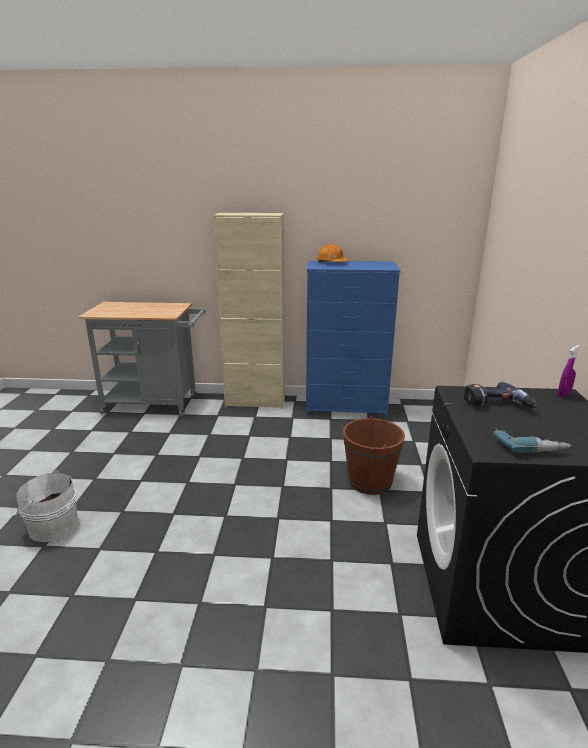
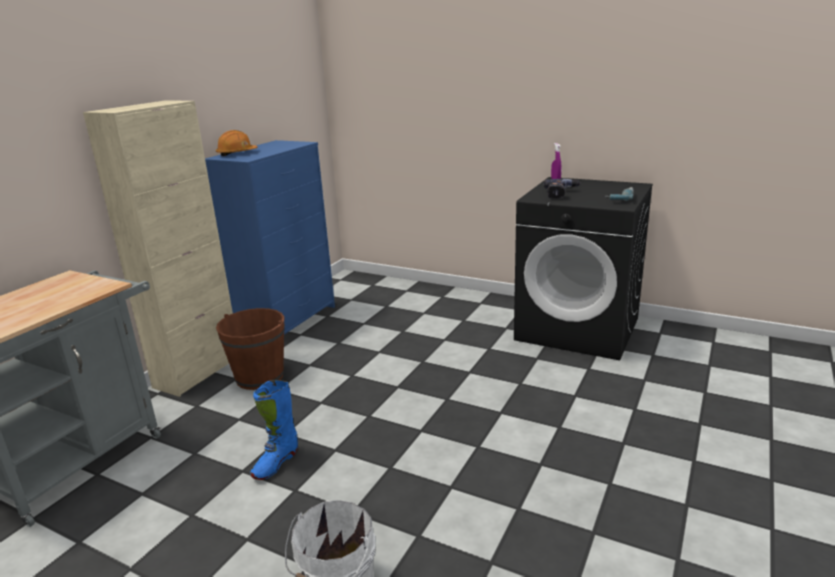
camera: 65 degrees left, 0 degrees up
brown bucket [343,416,405,495] -> brown bucket moved to [216,308,285,390]
none -> blue boot [250,380,298,480]

